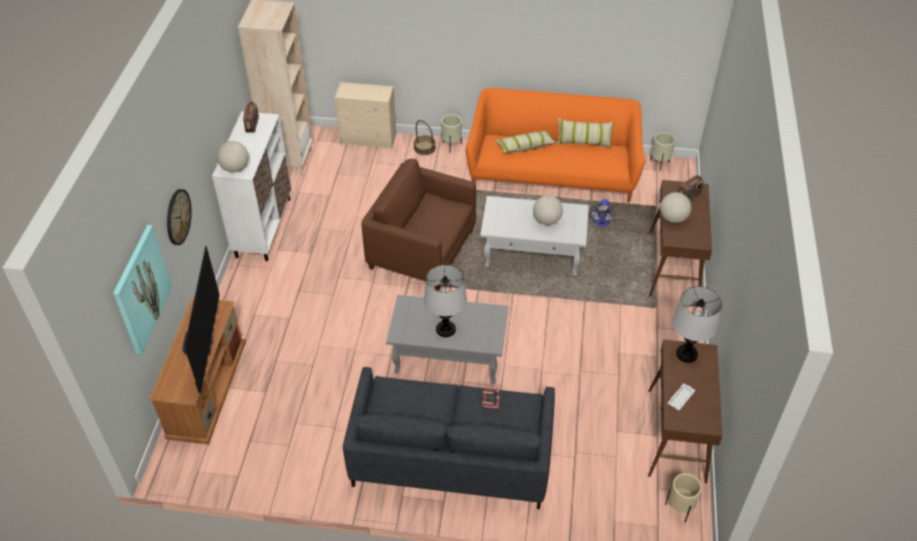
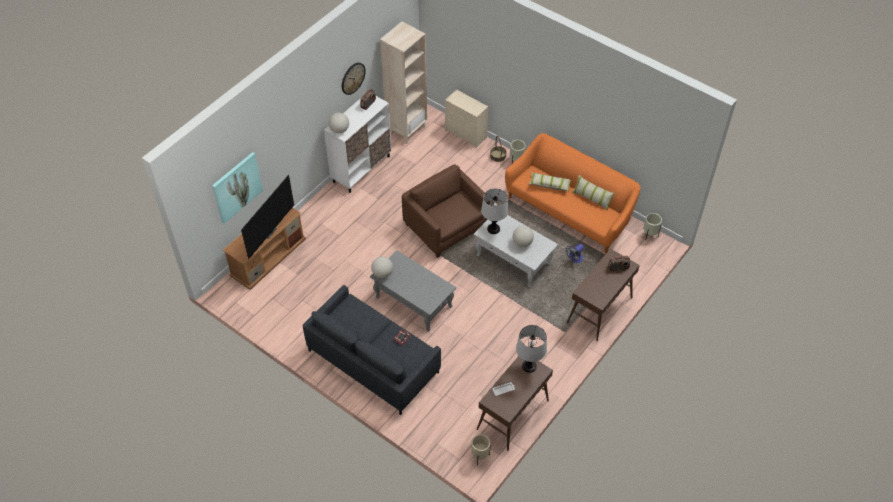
camera: 30 degrees right, 5 degrees up
wall clock [167,189,192,245] -> wall clock moved to [342,63,366,95]
table lamp [424,265,467,337] -> table lamp moved to [481,188,508,234]
globe [660,192,691,223] -> globe moved to [371,257,393,278]

